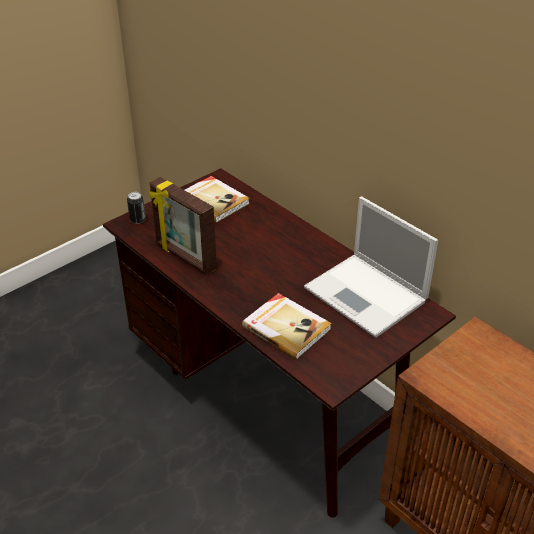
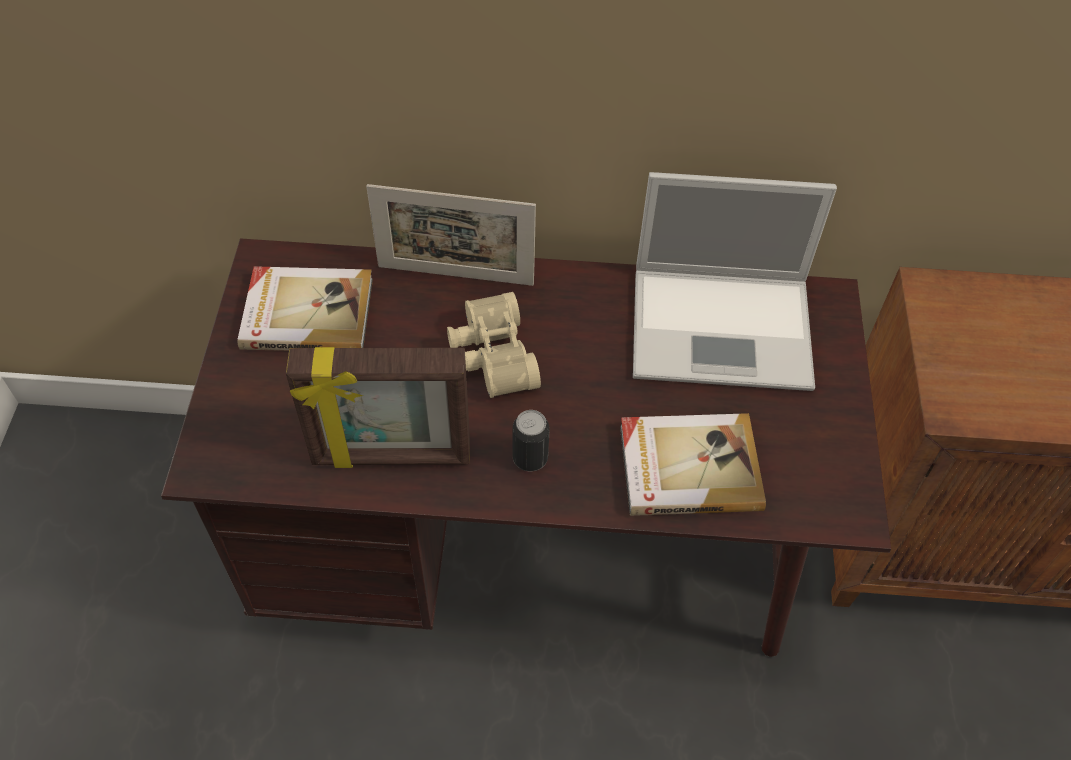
camera: 45 degrees left, 15 degrees up
can [127,192,146,224] -> can moved to [513,410,550,471]
none -> picture frame [366,184,536,286]
none -> beige binoculars [447,292,541,398]

